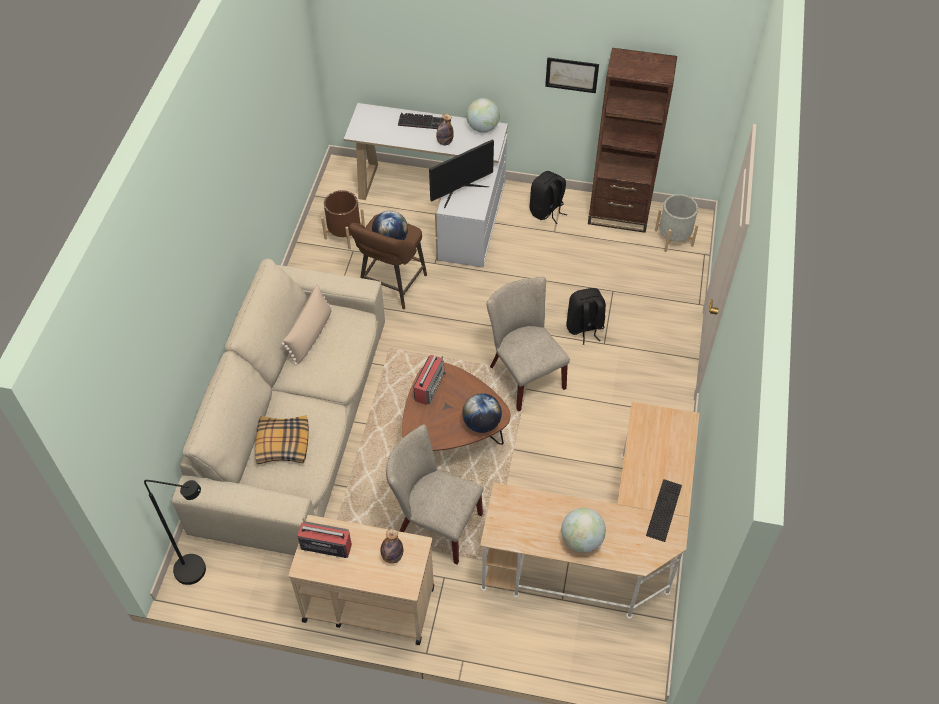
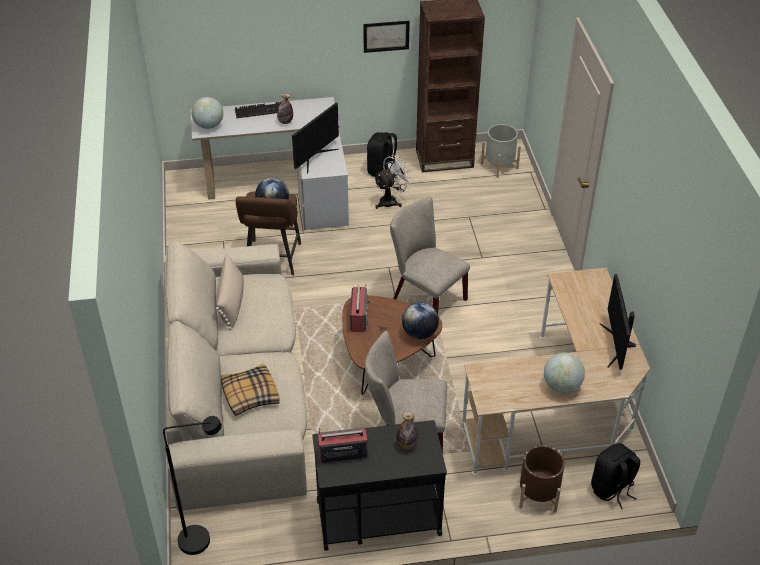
camera: 20 degrees left, 10 degrees down
beige cart [288,515,434,645] -> black cart [312,420,447,551]
brown planter [321,190,365,249] -> brown planter moved to [519,445,565,513]
globe [466,98,500,133] -> globe moved to [192,97,223,129]
black backpack [566,288,606,345] -> black backpack moved to [591,443,640,509]
keyboard [646,479,682,542] -> monitor [599,274,636,370]
none -> white fan [374,155,413,209]

